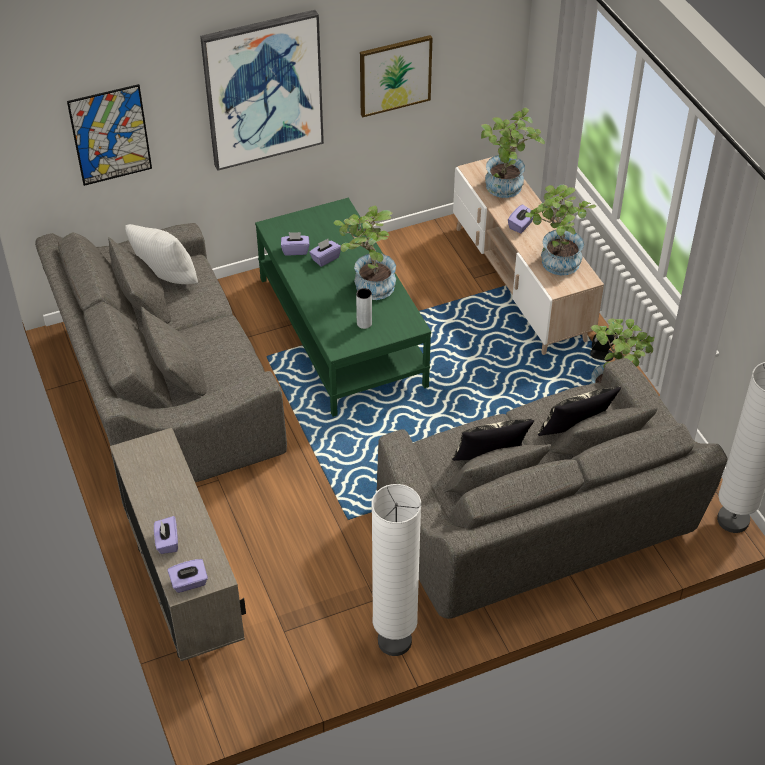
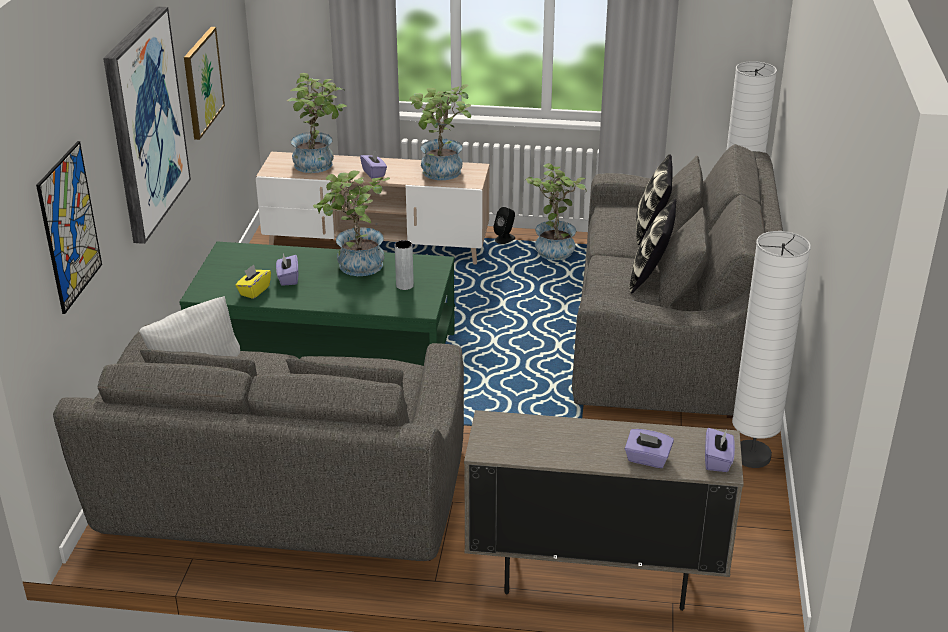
camera: 60 degrees left, 15 degrees down
purple tissue box [281,232,309,256] -> yellow tissue box [235,264,271,299]

